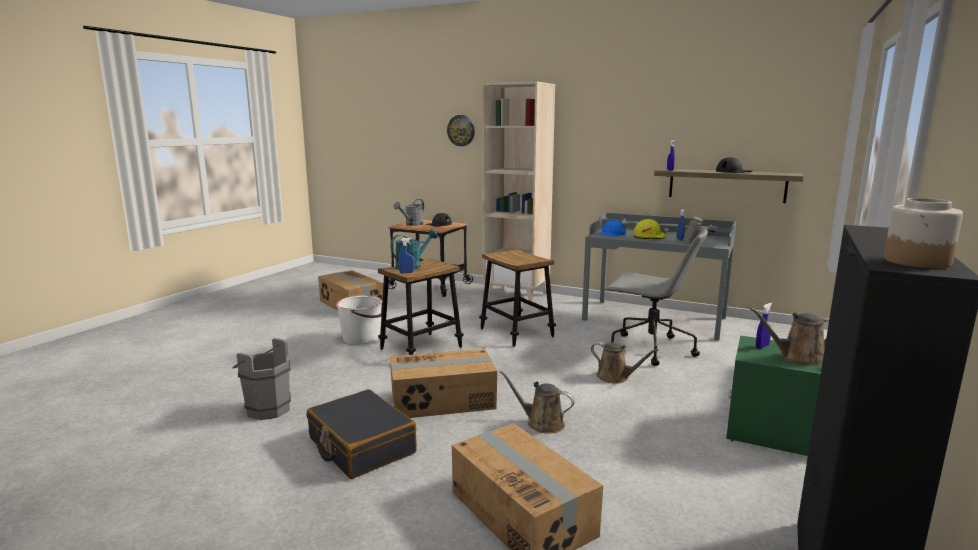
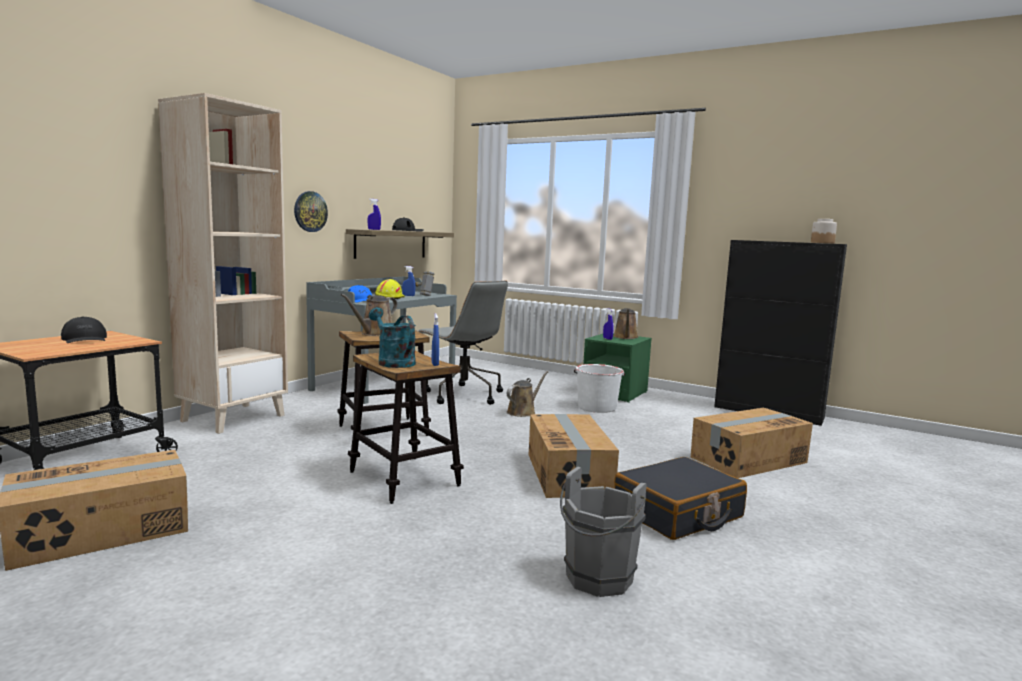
camera: 85 degrees left, 5 degrees down
white bucket [336,295,382,345] -> white bucket moved to [574,364,625,413]
grey watering can [394,199,424,226] -> none
wall clock [447,115,475,146] -> wall clock moved to [294,191,328,232]
brown watering can [500,371,575,434] -> brown watering can moved to [340,294,397,336]
grey office chair [604,228,708,366] -> grey office chair turned 105 degrees clockwise [418,281,508,405]

